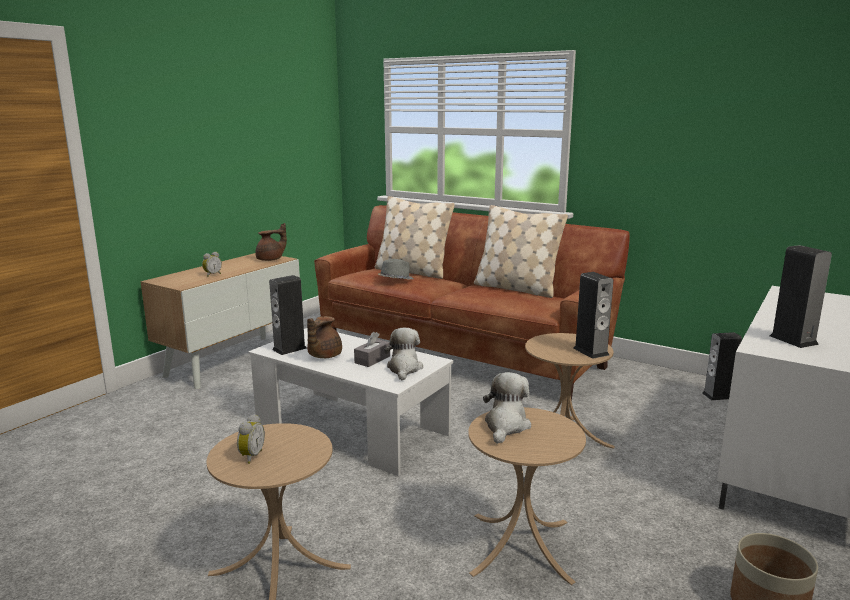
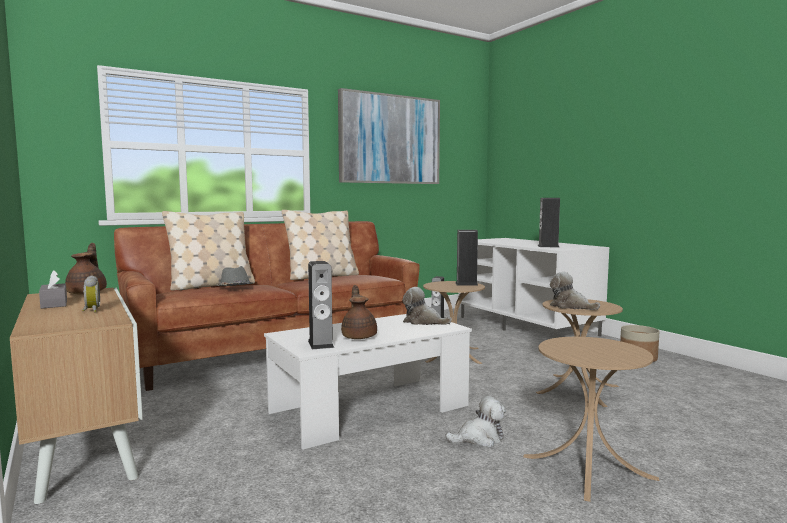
camera: 65 degrees left, 10 degrees down
alarm clock [237,414,265,464] -> none
brown teapot [307,316,342,358] -> brown teapot turned 150 degrees counterclockwise [341,285,377,339]
grey tissue box [354,332,390,367] -> grey tissue box moved to [39,270,67,309]
none -> picture [338,88,440,184]
none -> plush toy [445,396,506,447]

